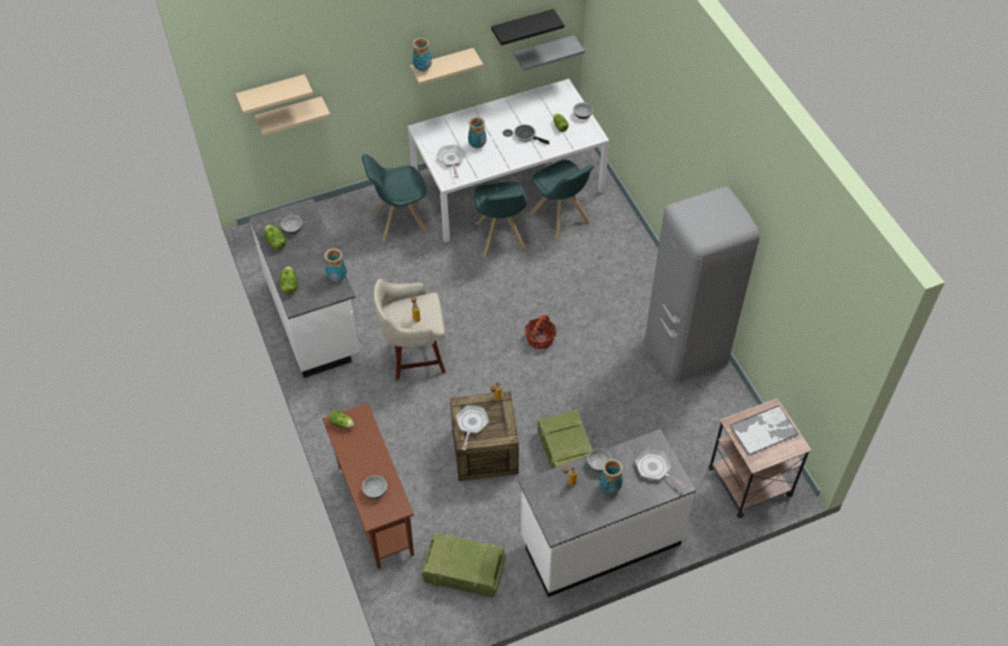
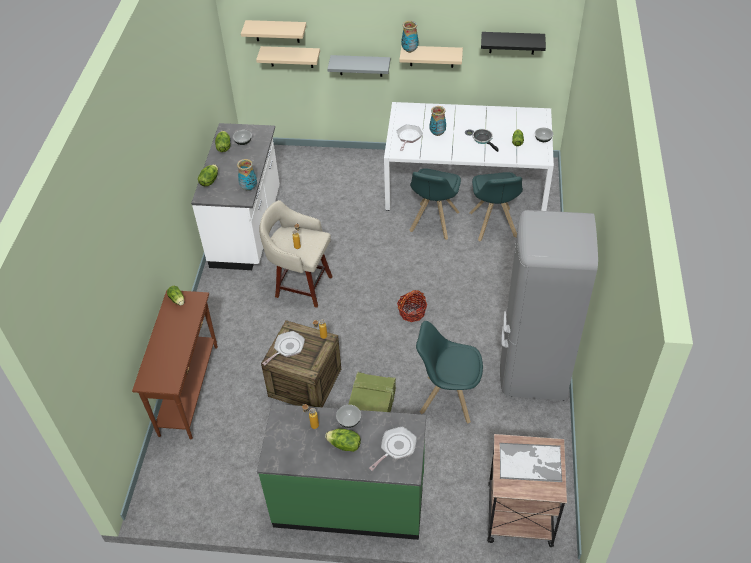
camera: 30 degrees right, 5 degrees down
turquoise chair [362,154,428,242] -> turquoise chair moved to [416,321,483,423]
bowl [362,475,387,499] -> none
crate [421,533,506,597] -> none
grey shelf [514,35,585,71] -> grey shelf moved to [327,55,390,77]
white counter [519,429,696,597] -> green counter [257,404,426,540]
vase [599,459,623,494] -> lettuce [325,428,361,452]
frying pan [635,449,687,489] -> frying pan turned 60 degrees clockwise [369,426,417,471]

